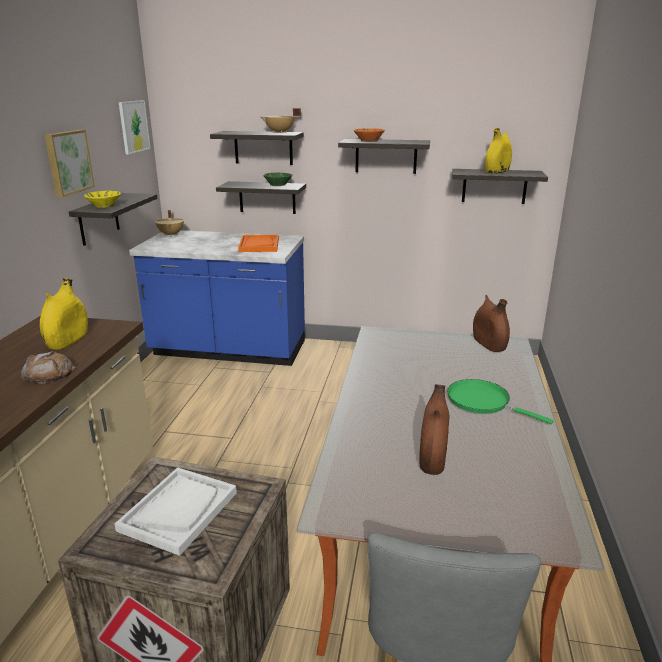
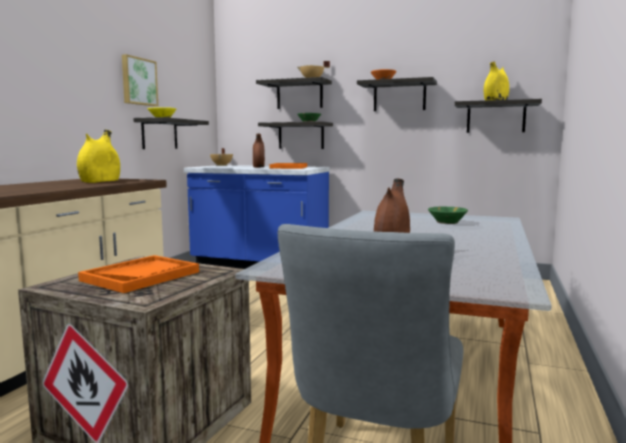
camera: 10 degrees right, 15 degrees down
bread [21,351,76,384] -> none
white tray [115,467,237,556] -> orange tray [78,255,199,293]
picture [119,100,151,154] -> none
green frying pan [447,379,553,424] -> none
brown vase [473,295,510,352] -> brown vase moved to [253,133,265,168]
none -> green bowl [428,207,468,224]

